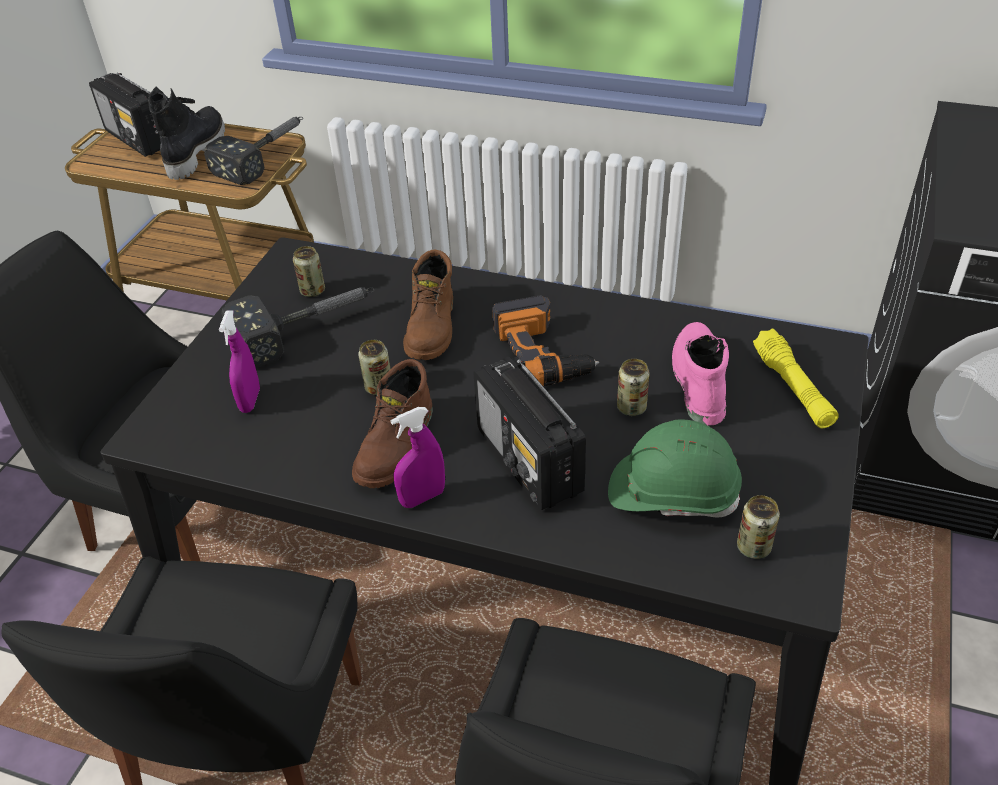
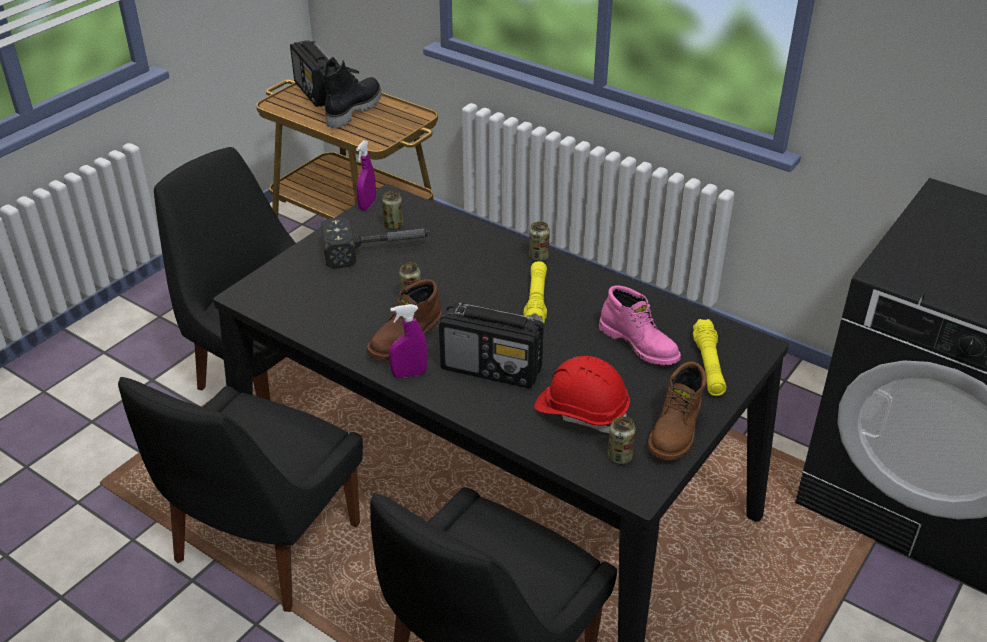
camera: 15 degrees right, 5 degrees down
hammer [204,117,303,185] -> none
purple spray bottle [219,310,260,413] -> purple spray bottle moved to [356,140,376,211]
brown boot [403,249,453,360] -> brown boot moved to [648,362,707,461]
radio [473,357,586,510] -> radio turned 60 degrees counterclockwise [439,302,544,388]
power drill [492,295,599,386] -> yellow flashlight [523,261,547,324]
green hard hat [608,420,742,517] -> red hard hat [534,356,630,433]
can [617,359,650,416] -> can moved to [529,221,550,261]
pink boot [672,322,729,426] -> pink boot turned 120 degrees clockwise [599,285,681,365]

